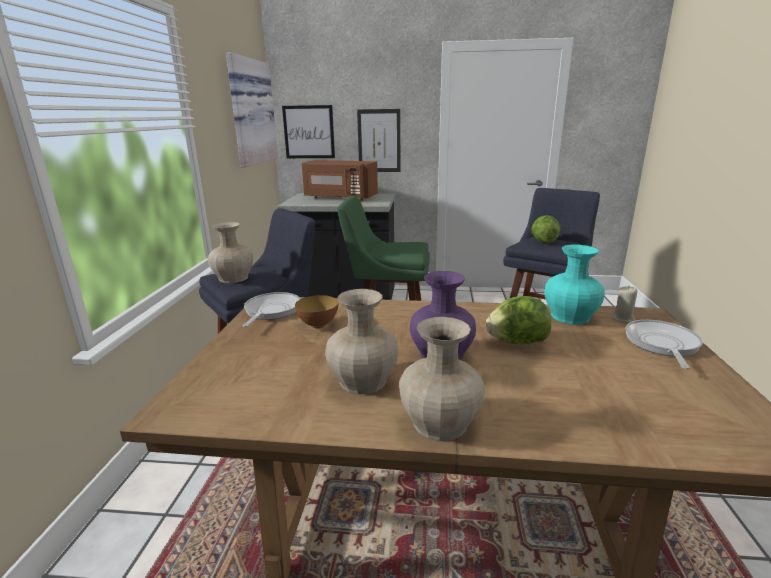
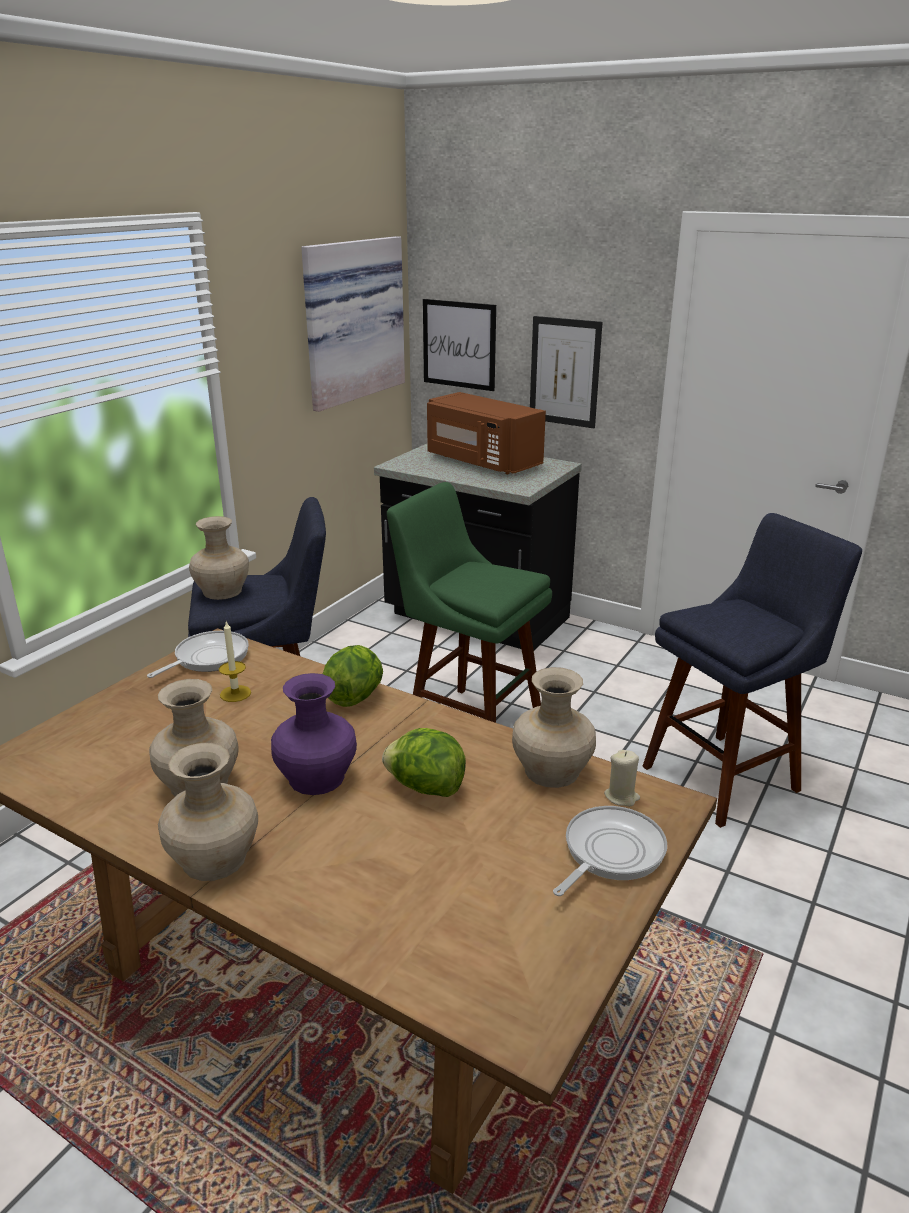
camera: 25 degrees right, 5 degrees up
bowl [295,295,338,328] -> candle [219,621,251,702]
lettuce [531,215,561,243] -> lettuce moved to [322,645,383,707]
turquoise vase [544,245,605,324] -> beige vase [512,667,596,788]

